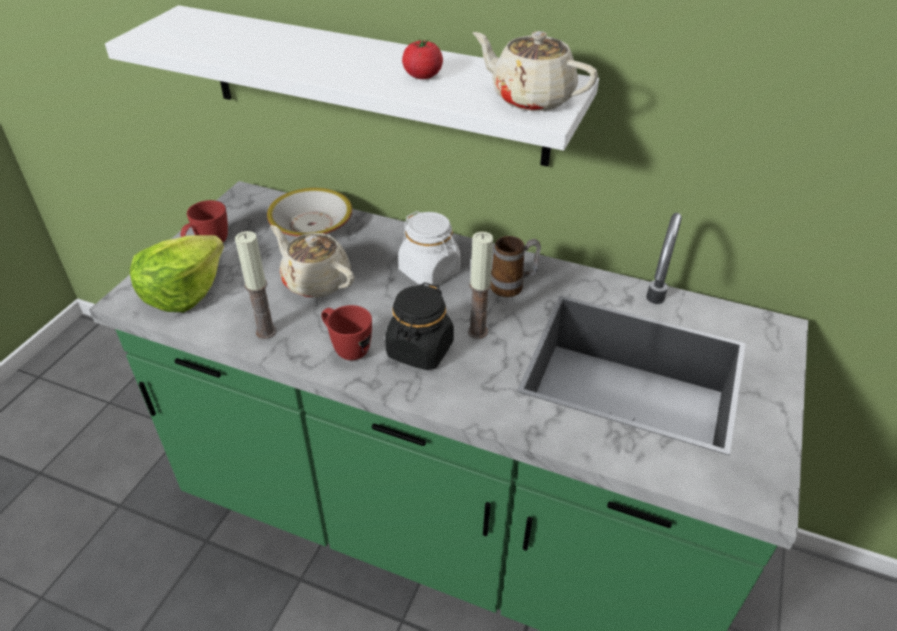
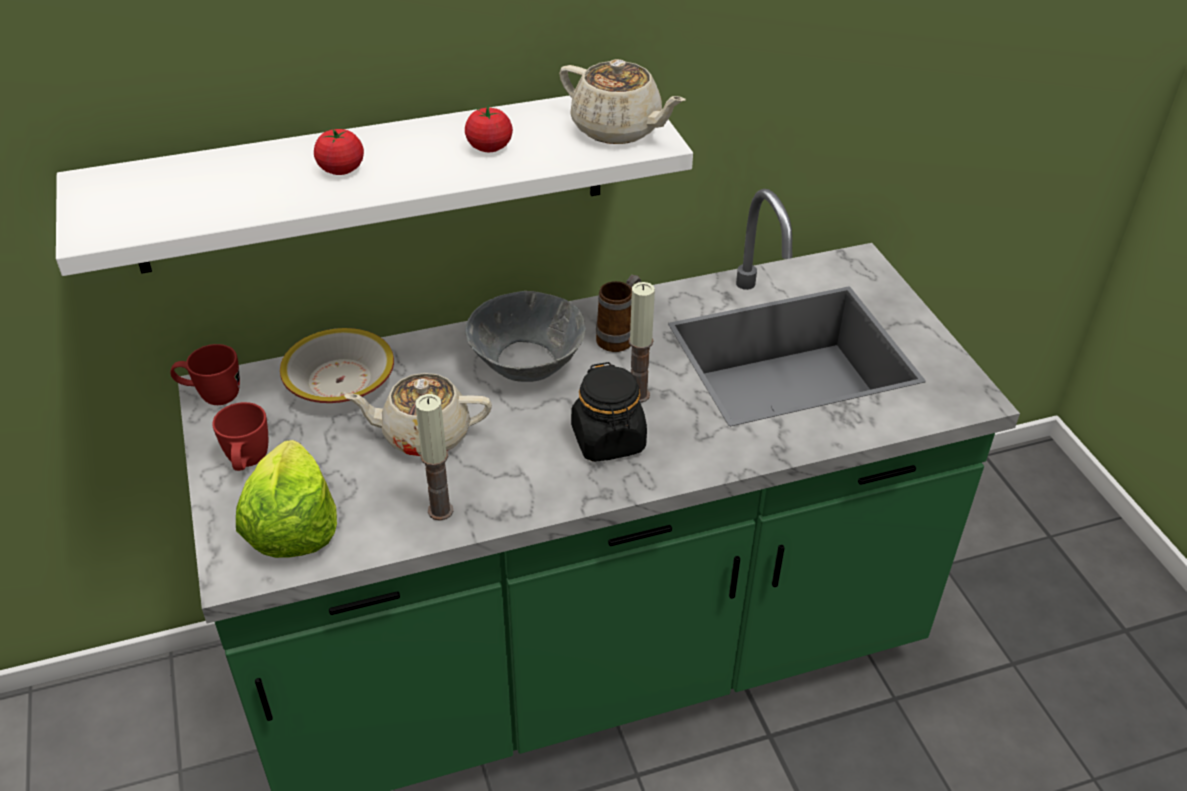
camera: 40 degrees left, 0 degrees up
red mug [321,305,372,360] -> red mug moved to [170,344,240,405]
white jar [398,211,460,286] -> grey bowl [465,291,586,382]
beige teapot [473,31,598,111] -> beige teapot turned 135 degrees counterclockwise [559,59,686,144]
none -> tomato [314,129,364,175]

